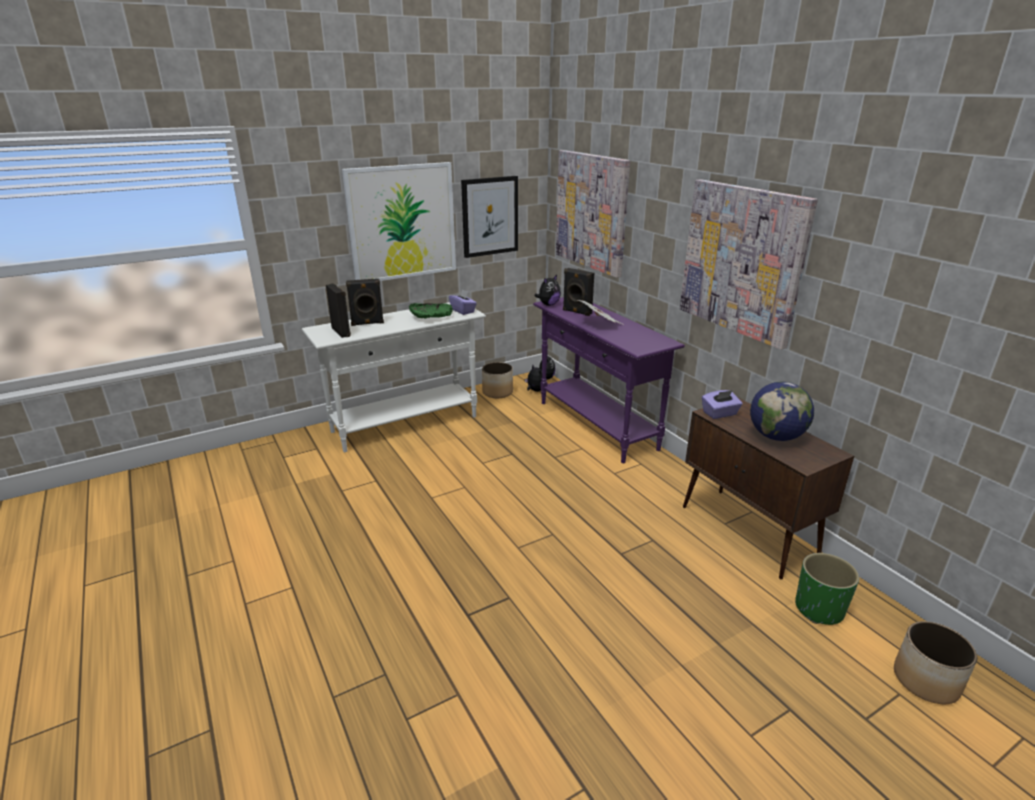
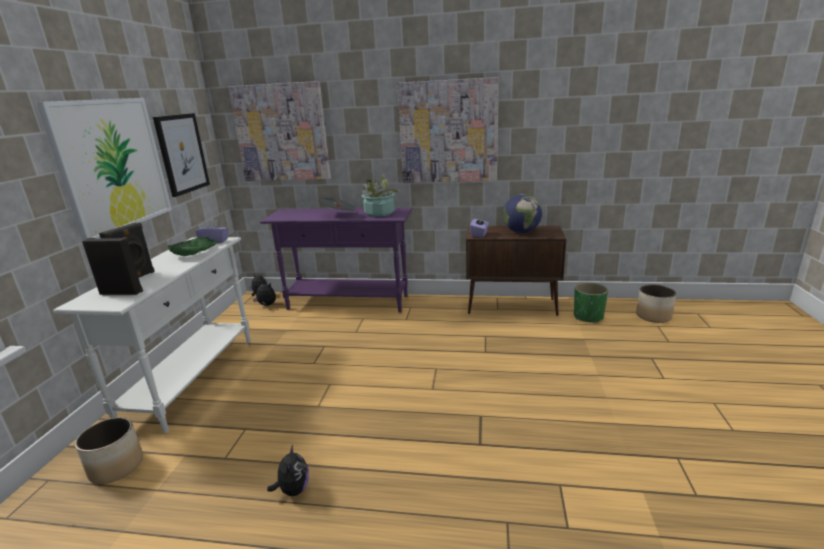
camera: 50 degrees left, 5 degrees down
planter [482,362,513,398] -> planter moved to [75,417,143,484]
plush toy [534,275,561,306] -> plush toy moved to [267,444,309,496]
black speaker [563,268,594,316] -> none
none -> potted plant [361,175,401,217]

